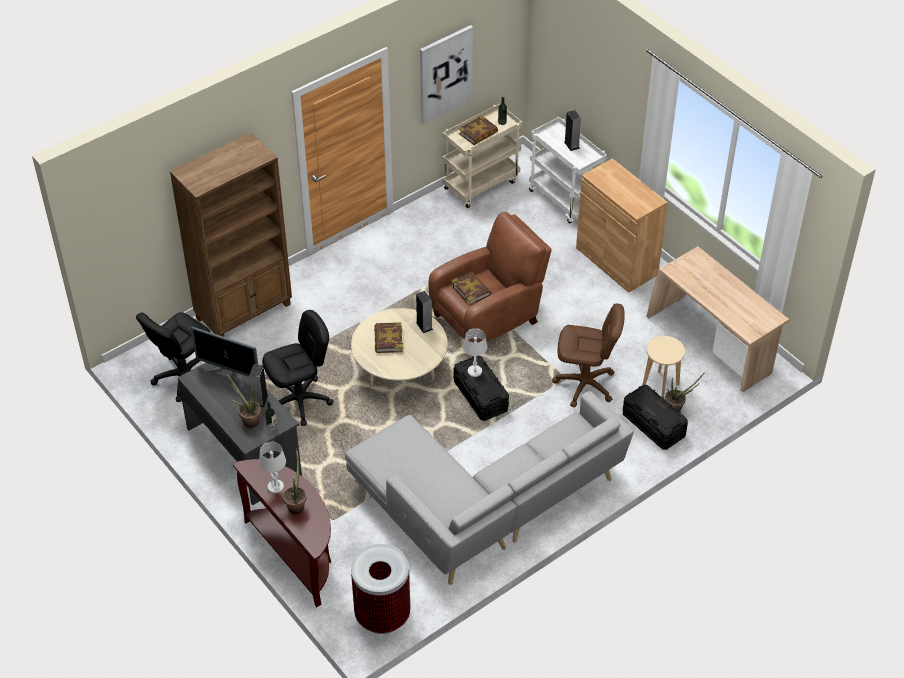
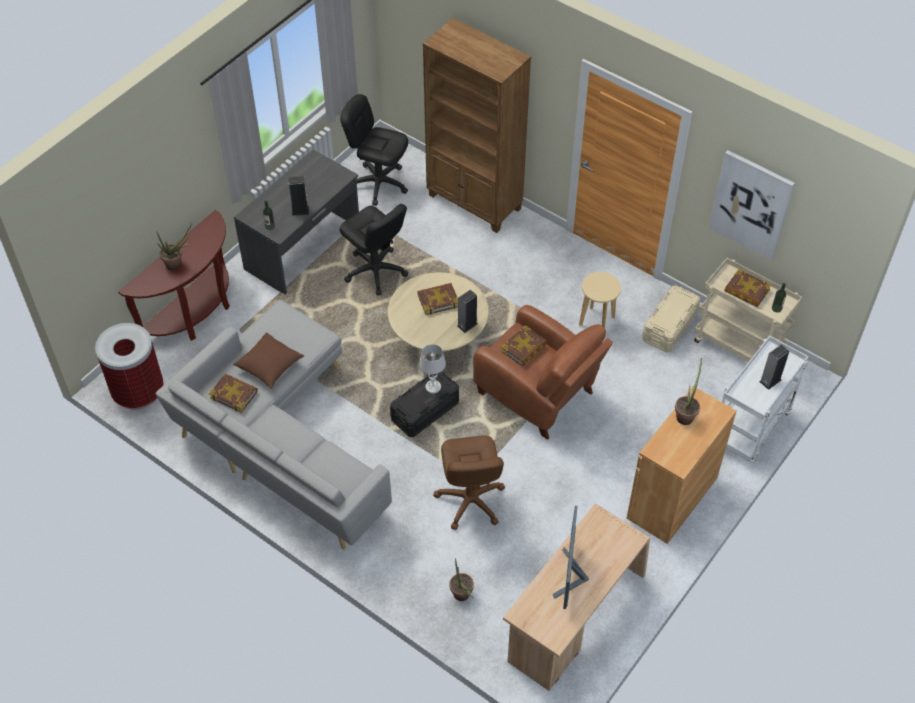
camera: 75 degrees right, 5 degrees up
monitor [191,327,258,389] -> monitor moved to [553,506,589,609]
potted plant [225,373,261,428] -> potted plant moved to [675,358,702,425]
white table lamp [259,442,286,494] -> none
black storage box [623,385,688,450] -> none
beige stool [643,336,685,397] -> beige stool moved to [579,272,621,328]
none -> book [209,374,258,413]
none -> brown pillow [233,332,304,389]
none -> beige storage box [642,286,701,353]

